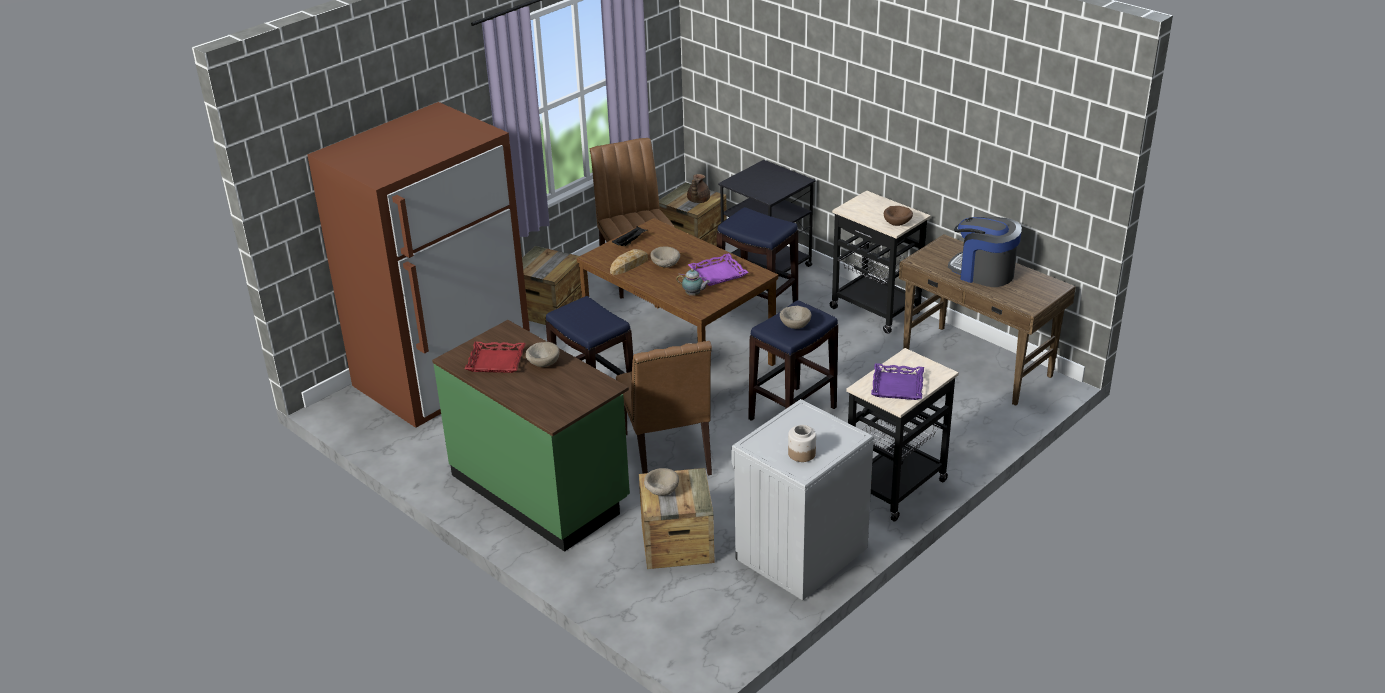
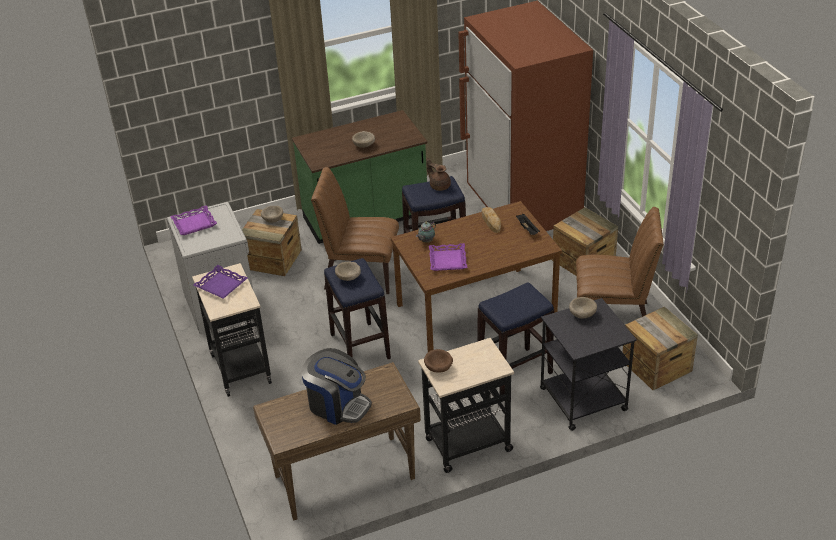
camera: 115 degrees right, 5 degrees up
red tray [465,342,526,373] -> none
beige bowl [650,246,680,268] -> beige bowl moved to [569,297,597,319]
brown teapot [687,174,710,203] -> brown teapot moved to [427,158,451,191]
jar [788,425,816,462] -> purple tray [170,205,217,235]
coffee machine [948,217,1022,287] -> coffee machine turned 60 degrees clockwise [302,348,372,425]

